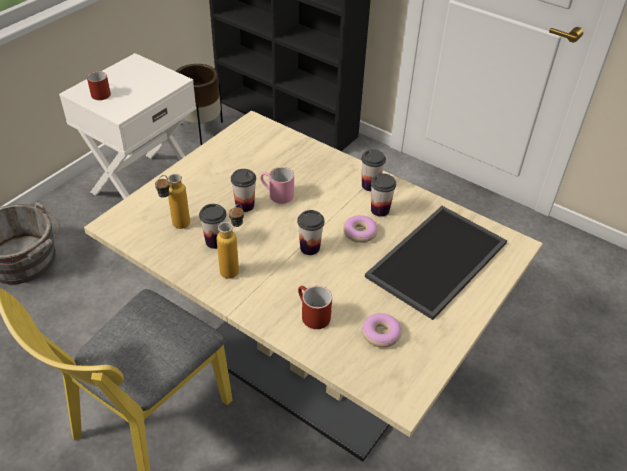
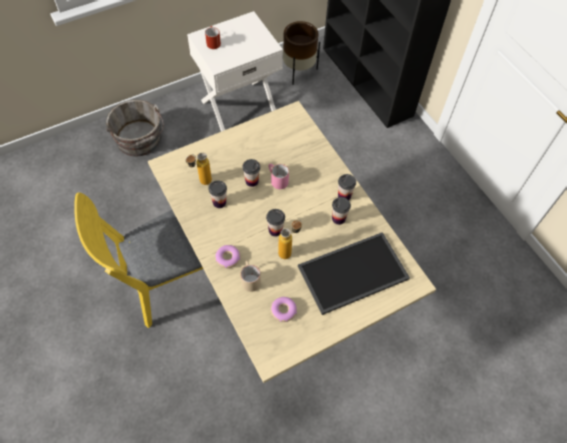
camera: 25 degrees right, 15 degrees up
bottle [217,204,244,279] -> bottle moved to [278,220,302,259]
red mug [298,286,332,329] -> beige mug [241,261,261,292]
donut [343,215,378,243] -> donut moved to [215,245,240,268]

